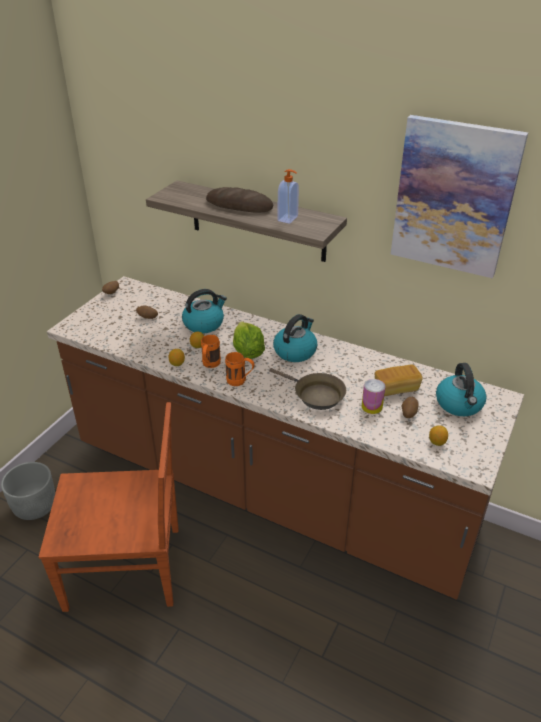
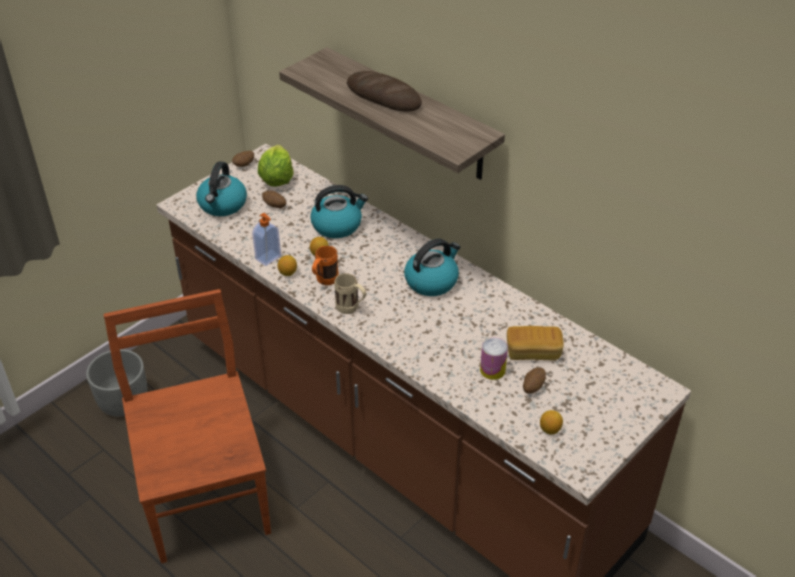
camera: 15 degrees right, 5 degrees up
brown chair [39,402,179,612] -> brown chair turned 120 degrees counterclockwise [104,289,271,563]
orange mug [225,352,255,386] -> beige mug [334,273,366,314]
lettuce [233,321,265,359] -> lettuce moved to [258,145,293,187]
brown frying pan [269,368,346,410] -> none
soap dispenser [277,169,299,224] -> soap dispenser moved to [252,213,281,266]
picture [391,115,528,278] -> none
kettle [436,363,487,416] -> kettle moved to [196,161,247,216]

